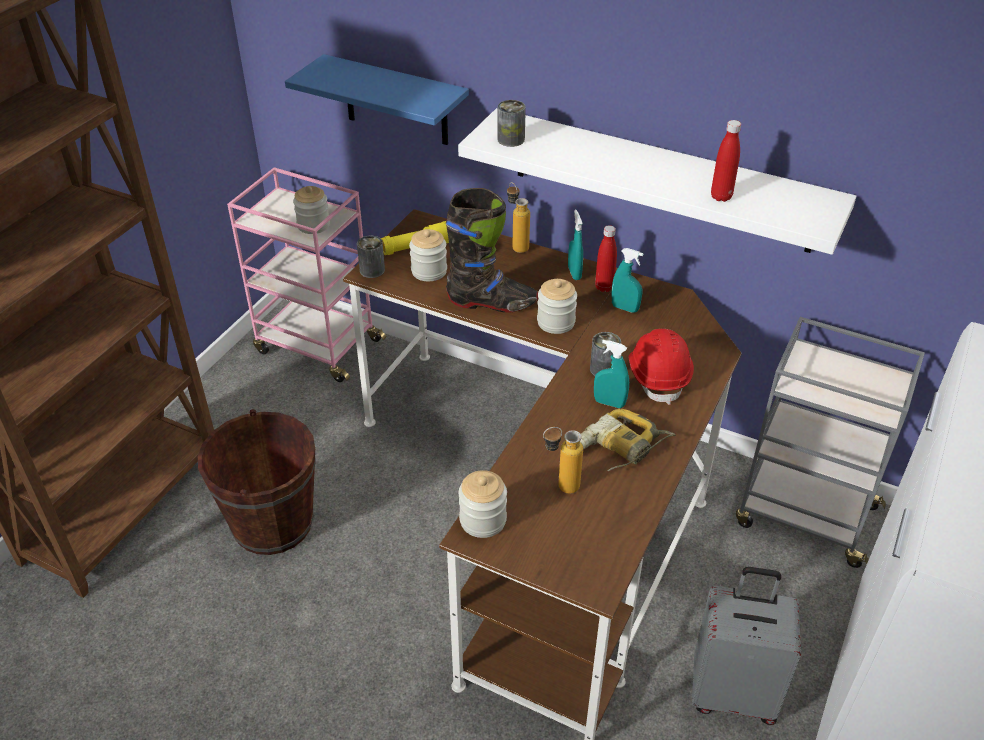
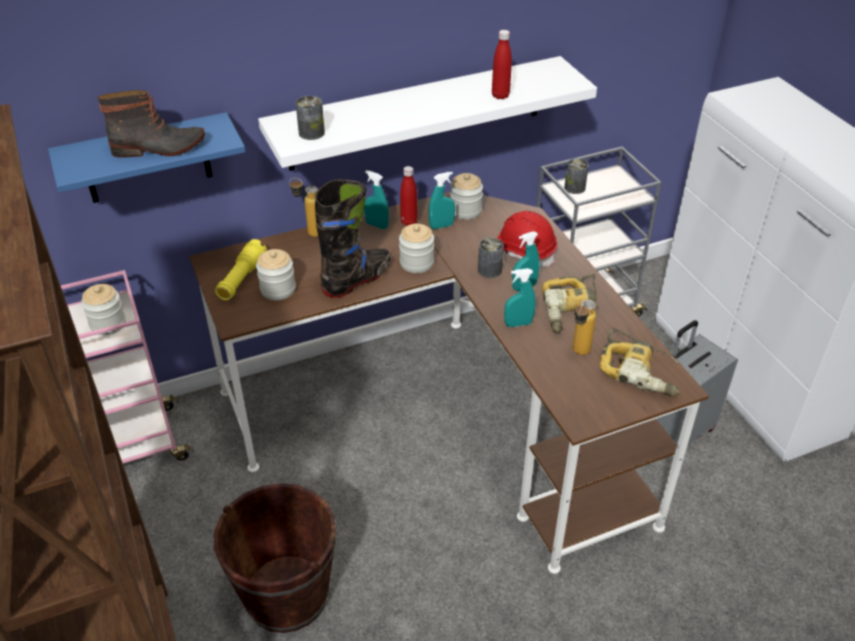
camera: 50 degrees left, 0 degrees up
can [357,236,385,278] -> can moved to [564,158,589,194]
jar [459,470,507,538] -> jar moved to [450,173,483,220]
none -> boot [98,90,205,158]
none -> turquoise spray bottle [504,268,536,327]
none -> power drill [600,328,681,397]

